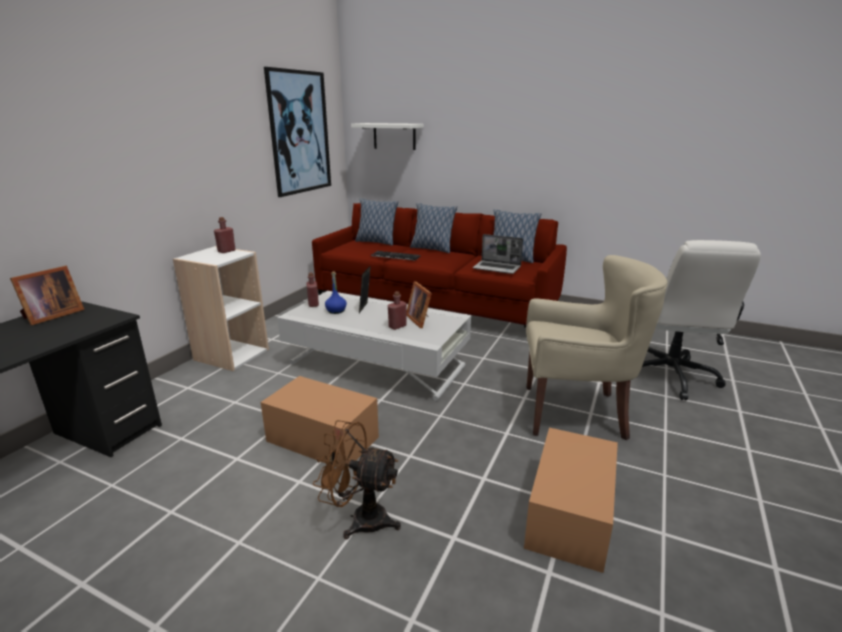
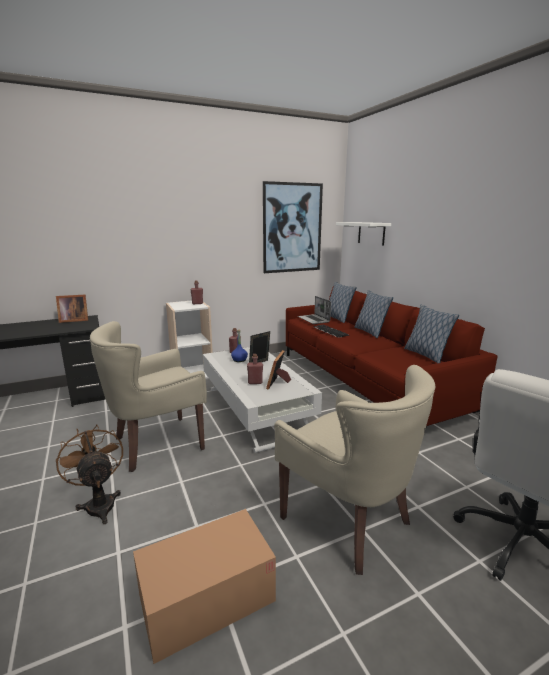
camera: 40 degrees right, 5 degrees down
cardboard box [261,376,379,470] -> beige armchair [90,321,207,472]
laptop [473,234,523,274] -> laptop moved to [298,296,331,324]

